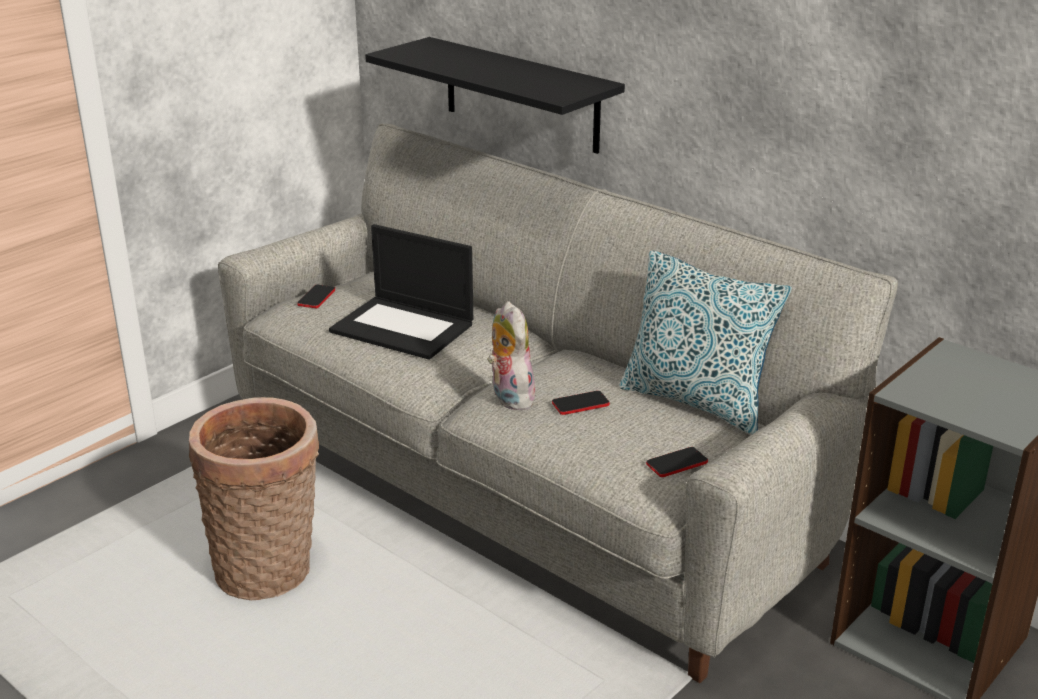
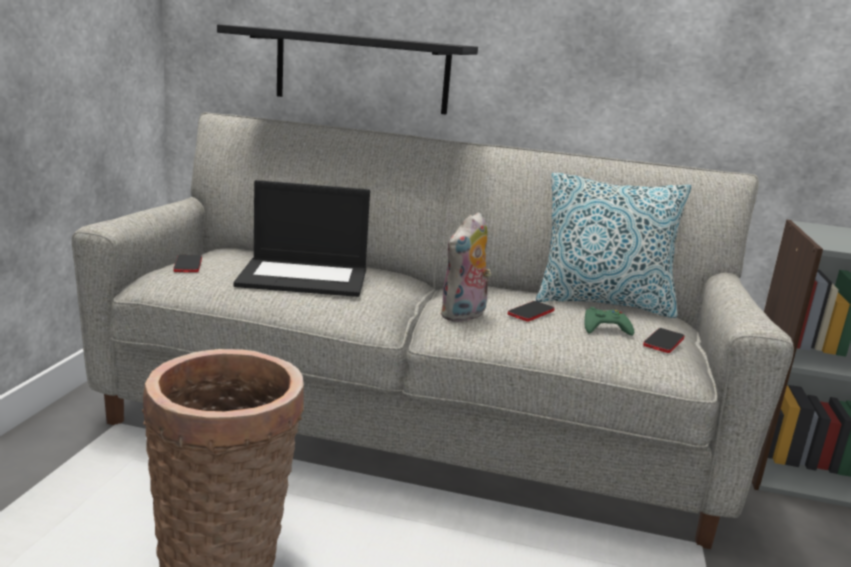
camera: 30 degrees left, 10 degrees down
plush toy [487,301,539,410] -> plush toy turned 90 degrees counterclockwise [440,212,491,322]
none -> green game controller [585,307,634,336]

